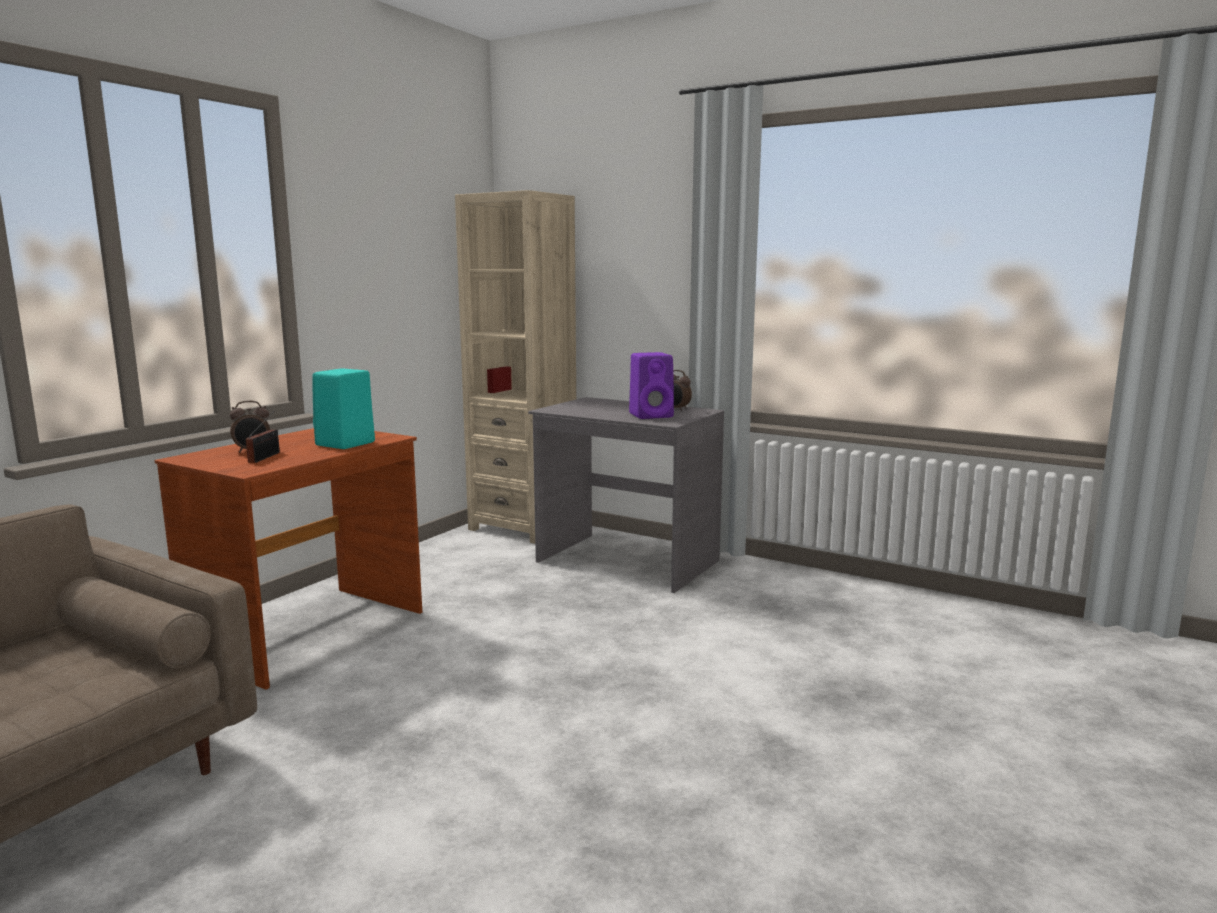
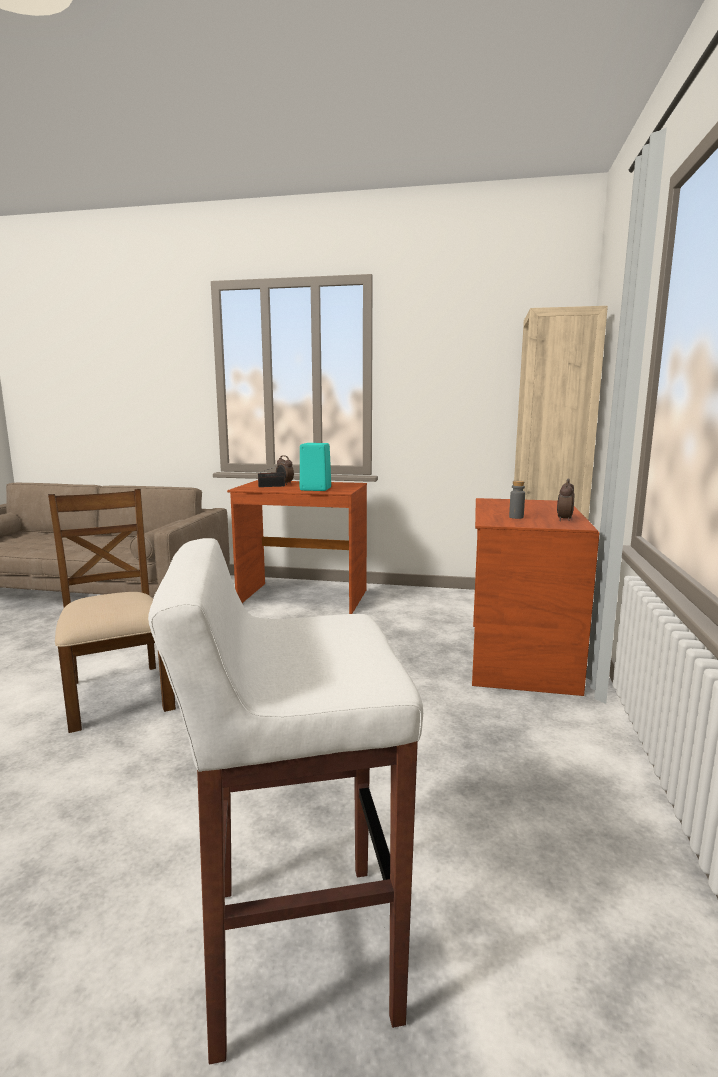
camera: 70 degrees right, 0 degrees up
grey desk [528,397,724,593] -> brown desk [472,498,600,696]
purple speaker [629,352,674,419] -> grey bottle [509,481,525,519]
none -> brown chair [48,489,176,733]
none -> white stool [148,538,423,1064]

